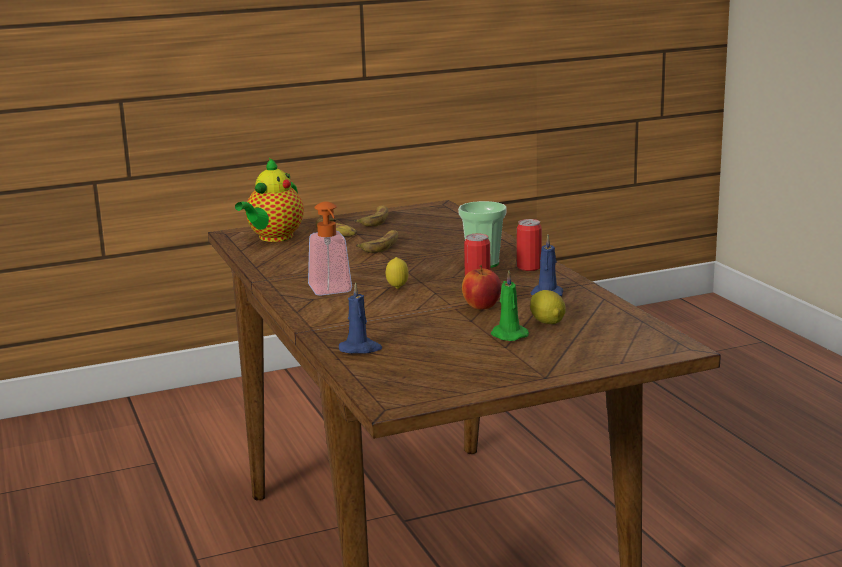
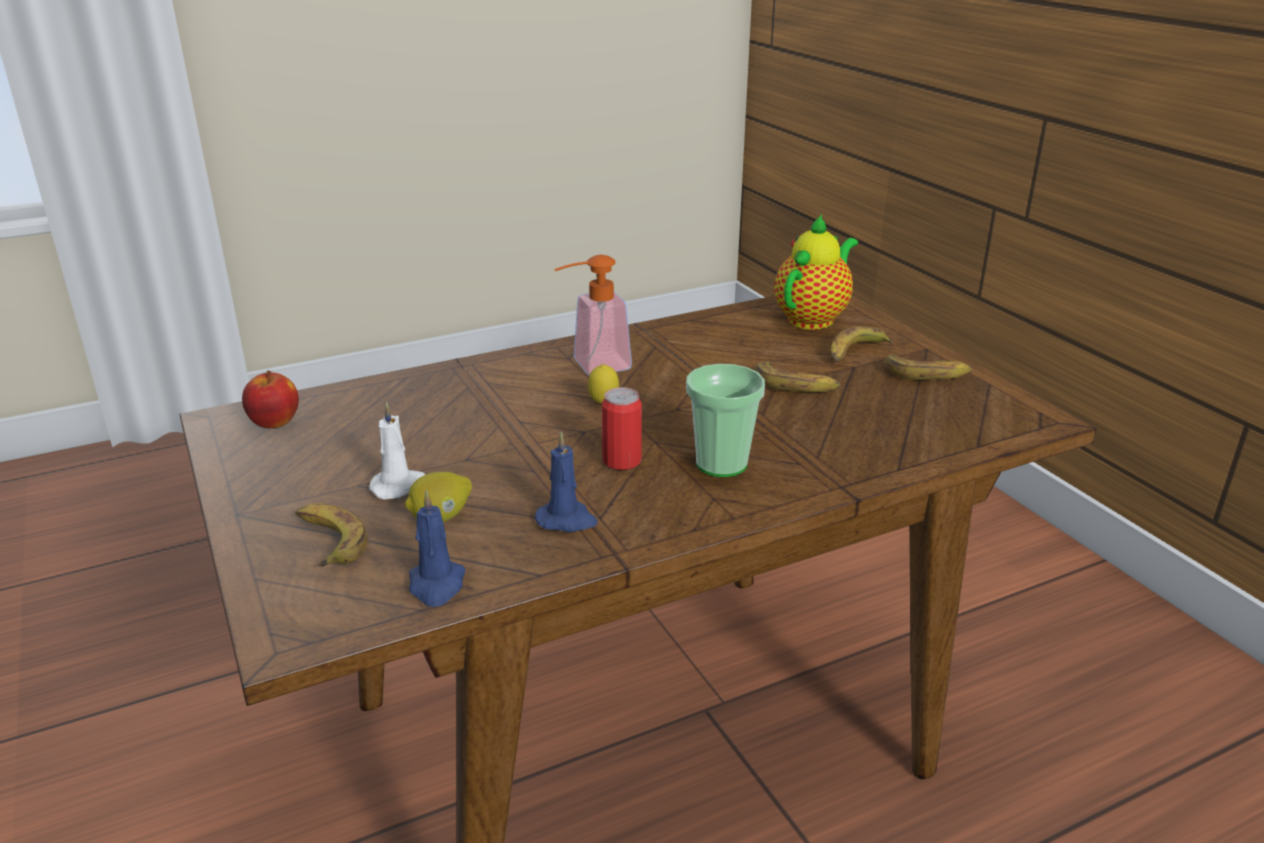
camera: 85 degrees right, 10 degrees up
teapot [235,158,304,242] -> teapot turned 105 degrees clockwise [774,214,858,330]
blue candle [339,282,382,354] -> blue candle moved to [409,490,466,607]
apple [462,265,501,309] -> apple moved to [242,371,299,429]
green candle [491,270,529,341] -> white candle [369,402,425,500]
can [517,219,542,271] -> none
none -> banana [295,503,368,567]

